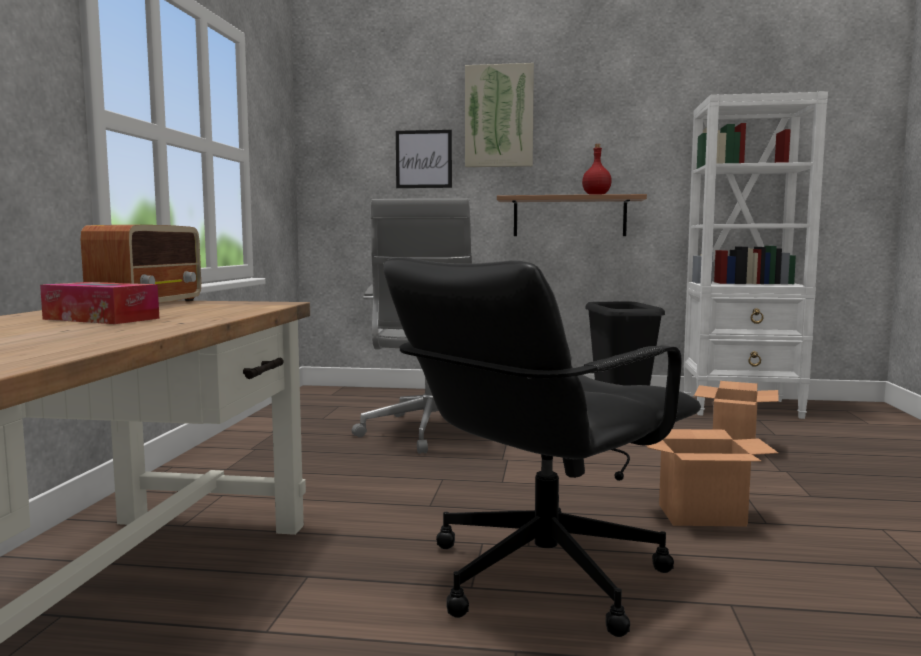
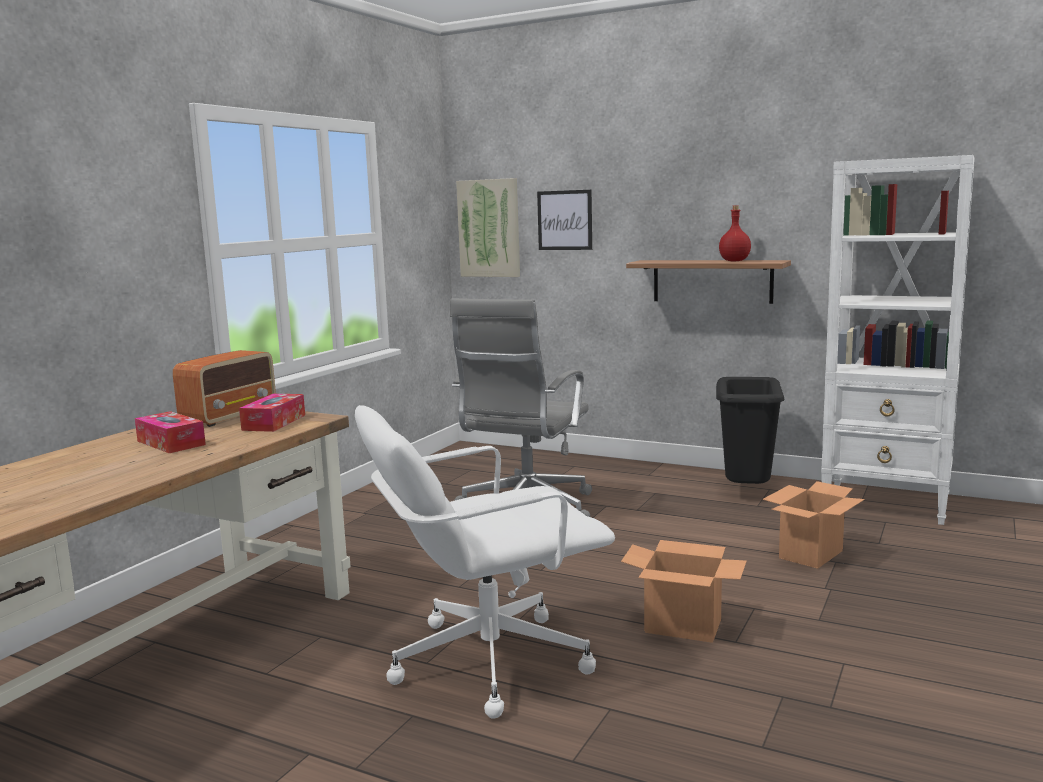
camera: 20 degrees right, 5 degrees up
black office chair [383,257,701,637] -> white office chair [355,405,615,719]
picture [465,63,534,167] -> picture moved to [456,178,520,277]
none -> tissue box [239,394,305,432]

